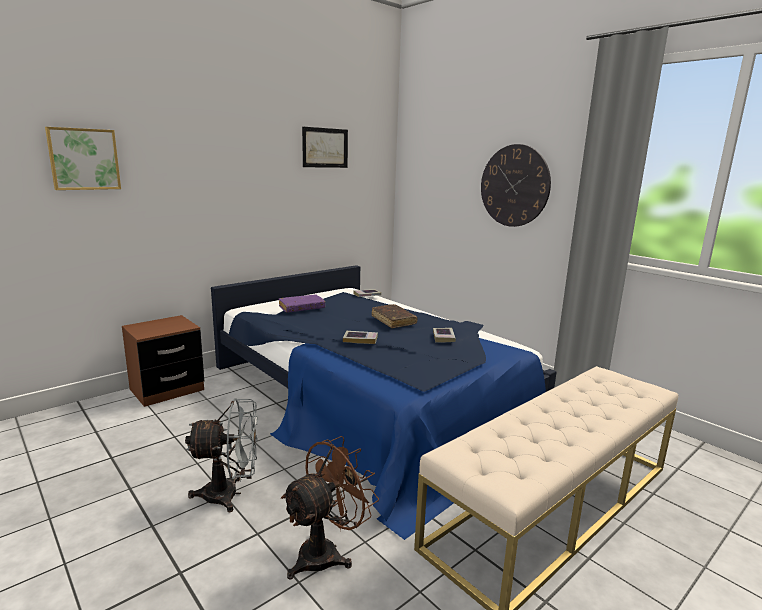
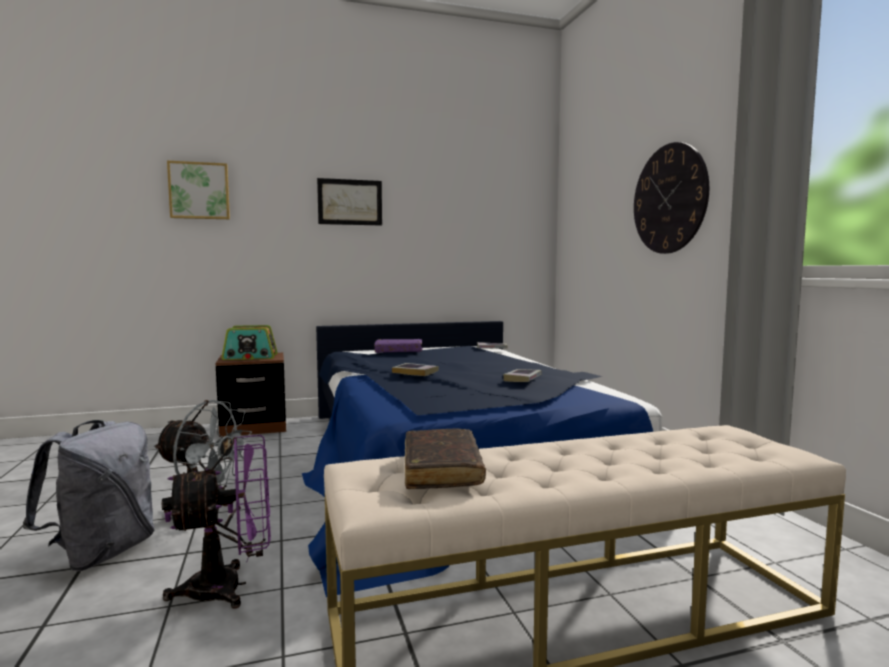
camera: 25 degrees right, 10 degrees down
brown fan [281,436,379,580] -> purple fan [162,435,271,609]
picture [302,127,348,168] -> picture moved to [317,178,382,226]
brown book [372,304,417,328] -> brown book moved to [405,428,486,489]
none -> grey backpack [23,420,155,572]
none -> radio [222,325,278,360]

